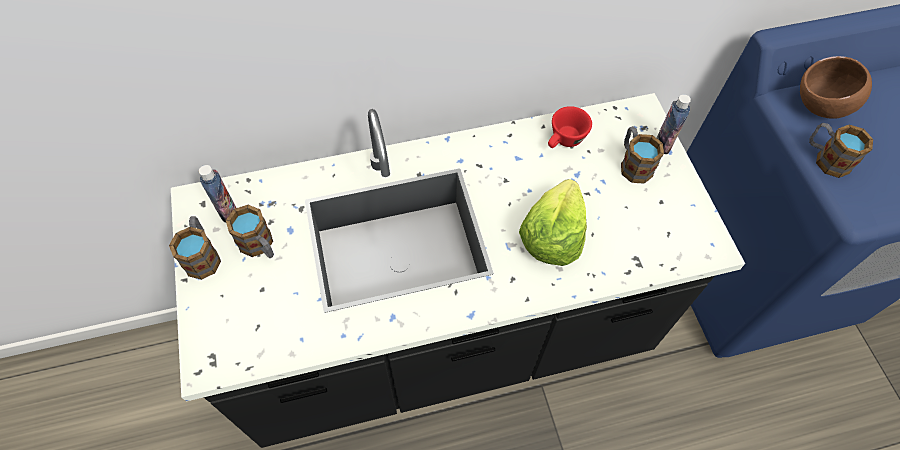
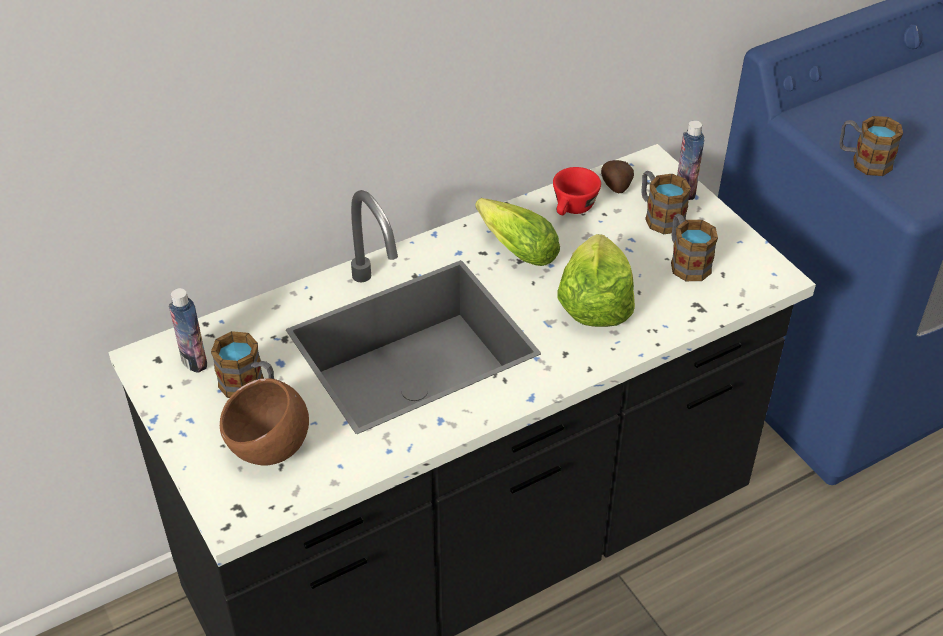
camera: 15 degrees left, 15 degrees down
mug [169,216,221,280] -> mug moved to [671,214,718,281]
brown bowl [800,56,872,119] -> brown bowl moved to [220,378,309,466]
none -> lettuce [475,198,560,266]
none -> potato [601,160,634,193]

